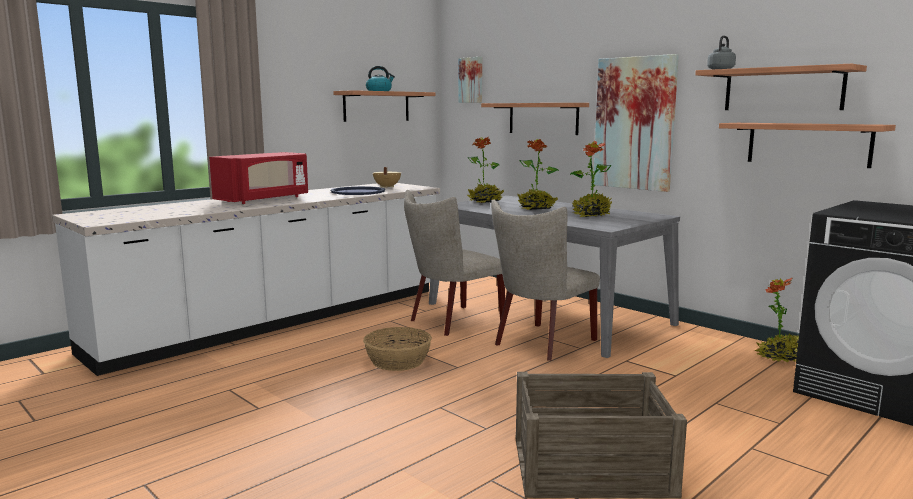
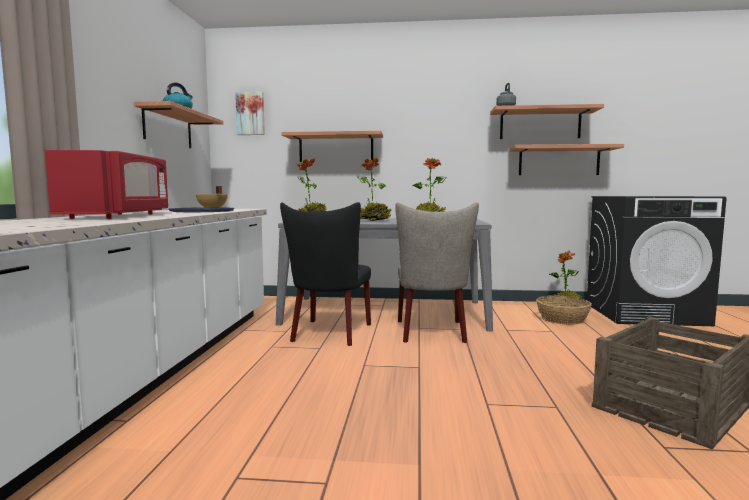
camera: 40 degrees left, 5 degrees down
basket [363,327,432,371] -> basket moved to [536,295,592,325]
beige chair [404,190,505,336] -> black chair [280,202,371,346]
picture [593,54,679,192] -> none

